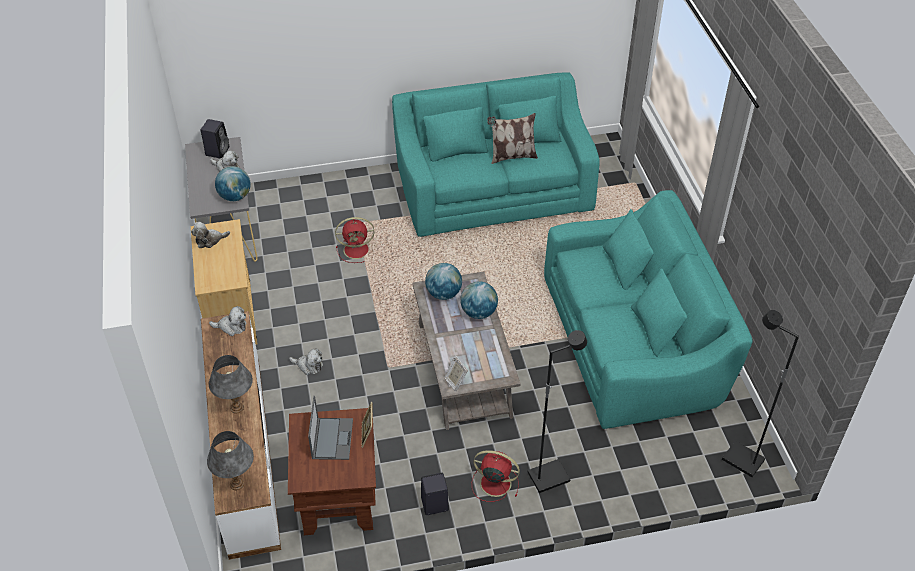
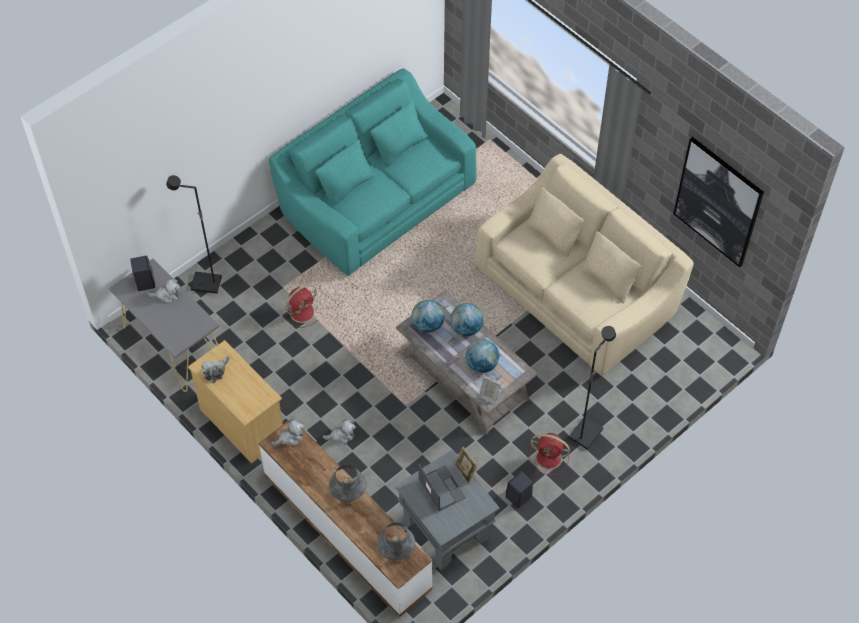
camera: 30 degrees left, 10 degrees up
globe [215,166,251,201] -> globe moved to [466,339,499,373]
brown side table [288,408,376,535] -> grey side table [394,449,500,570]
red fan [472,450,520,502] -> red fan turned 150 degrees counterclockwise [529,433,570,475]
pillow [487,113,538,164] -> none
turquoise sofa [544,190,753,429] -> beige sofa [475,154,694,376]
black floor lamp [722,310,799,477] -> black floor lamp moved to [166,175,222,294]
none -> picture [673,137,764,268]

